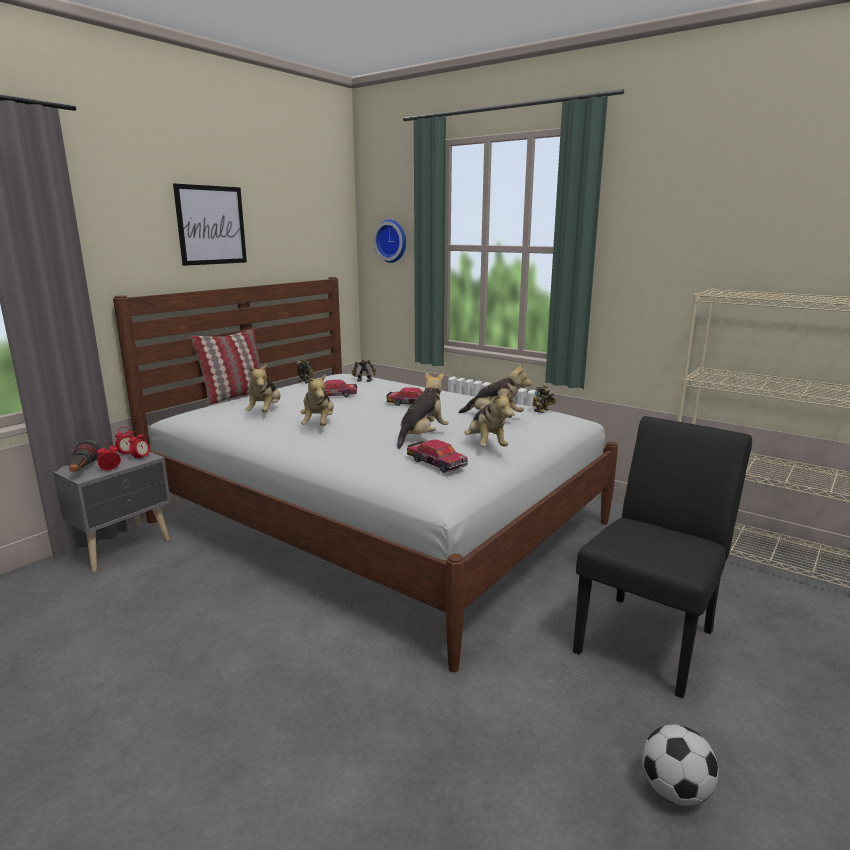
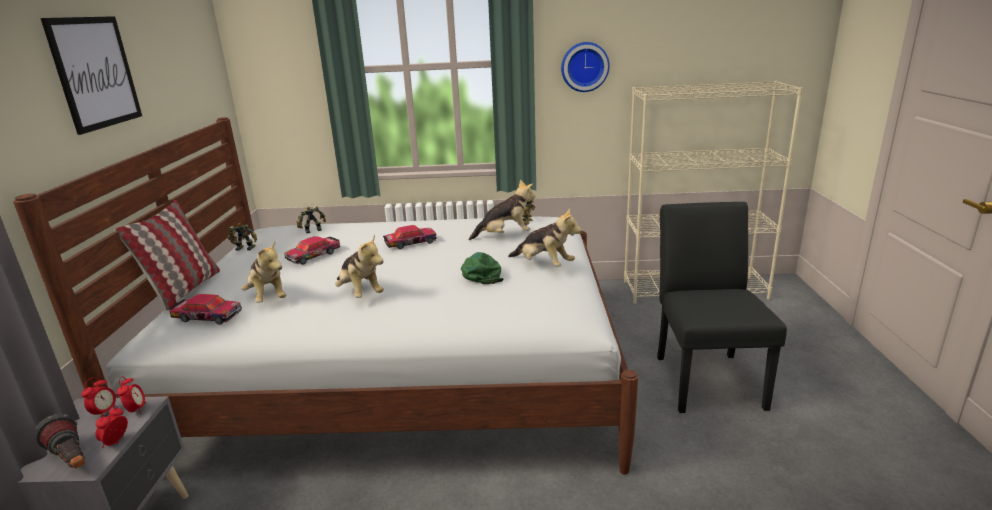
camera: 35 degrees left, 5 degrees up
wall clock [373,219,406,263] -> wall clock moved to [561,42,610,92]
plush toy [397,372,448,449] -> green cap [461,252,504,284]
toy car [407,440,468,473] -> toy car moved to [169,294,242,325]
football [642,725,719,806] -> none

